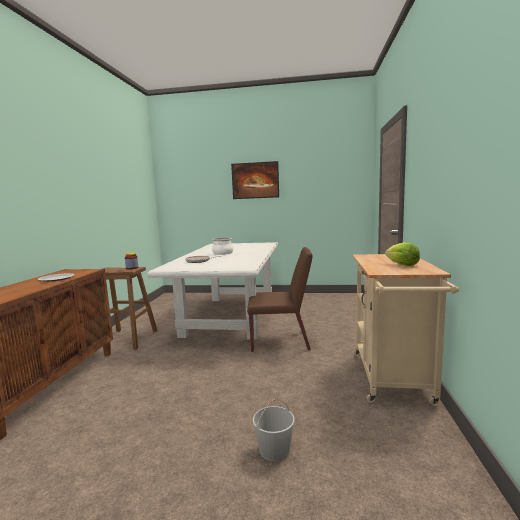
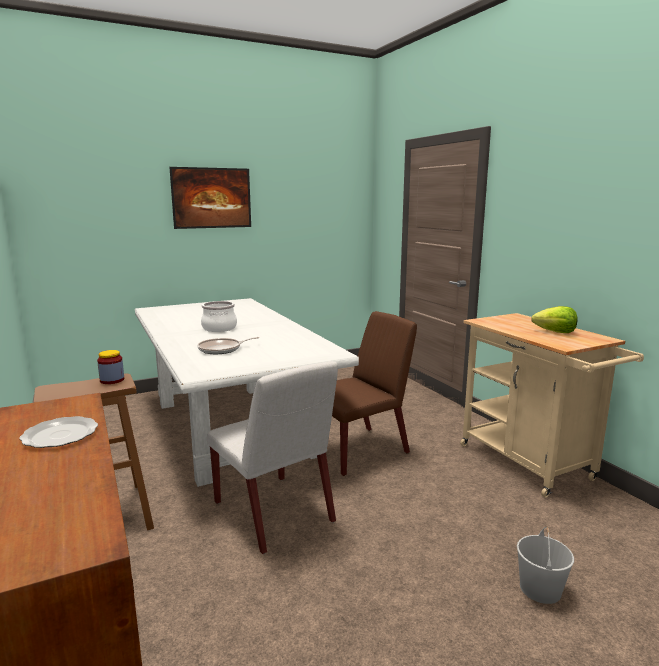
camera: 35 degrees left, 5 degrees up
none -> white chair [207,361,338,554]

